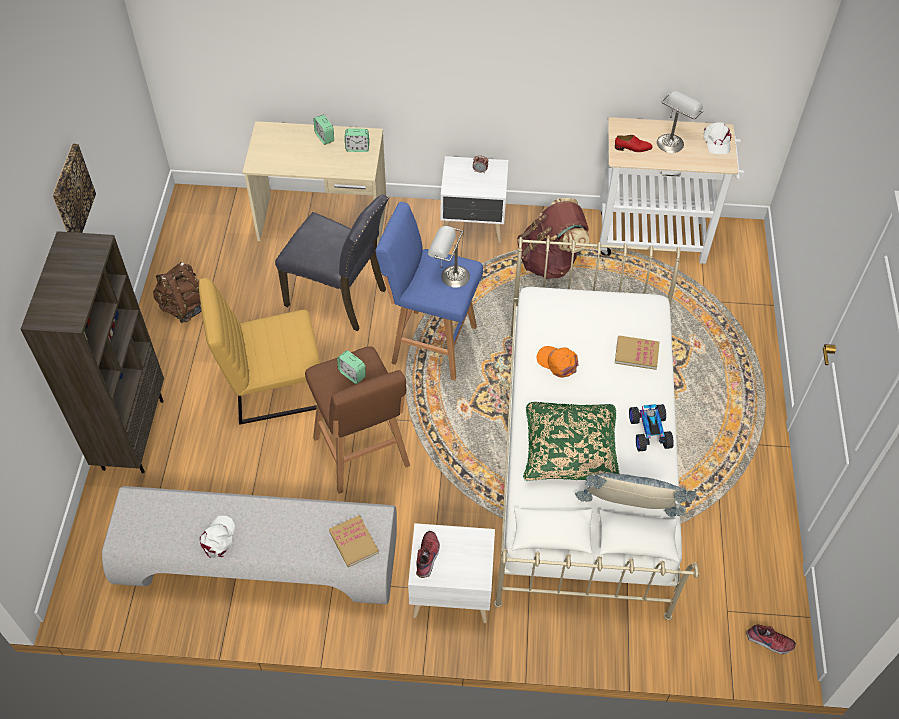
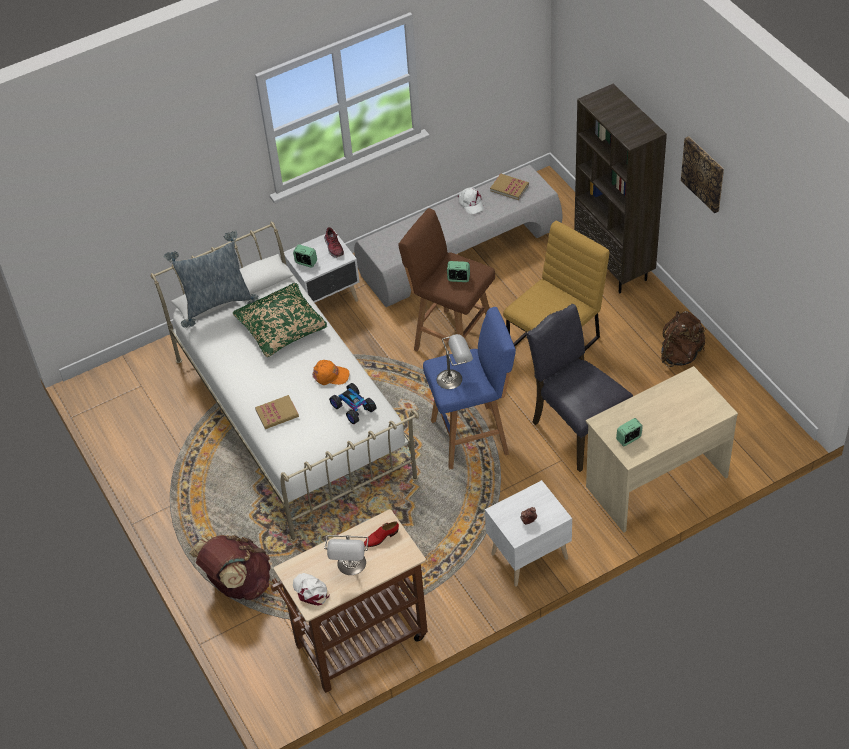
camera: 150 degrees right, 5 degrees down
grey chair [275,194,389,331] -> grey chair turned 60 degrees clockwise [526,304,633,472]
alarm clock [313,115,334,145] -> alarm clock moved to [293,244,317,268]
book [329,515,379,567] -> book moved to [490,173,529,200]
brown backpack [517,198,589,279] -> brown backpack moved to [189,535,271,600]
white cart [599,117,745,264] -> brown cart [271,509,428,693]
toy car [629,404,674,451] -> toy car moved to [329,383,376,424]
shoe [746,624,796,654] -> none

